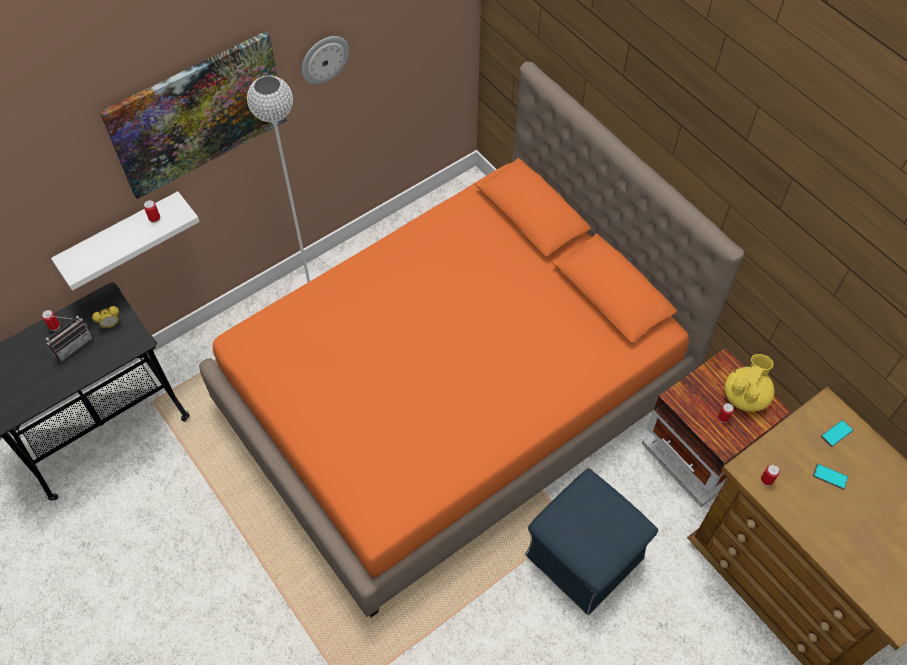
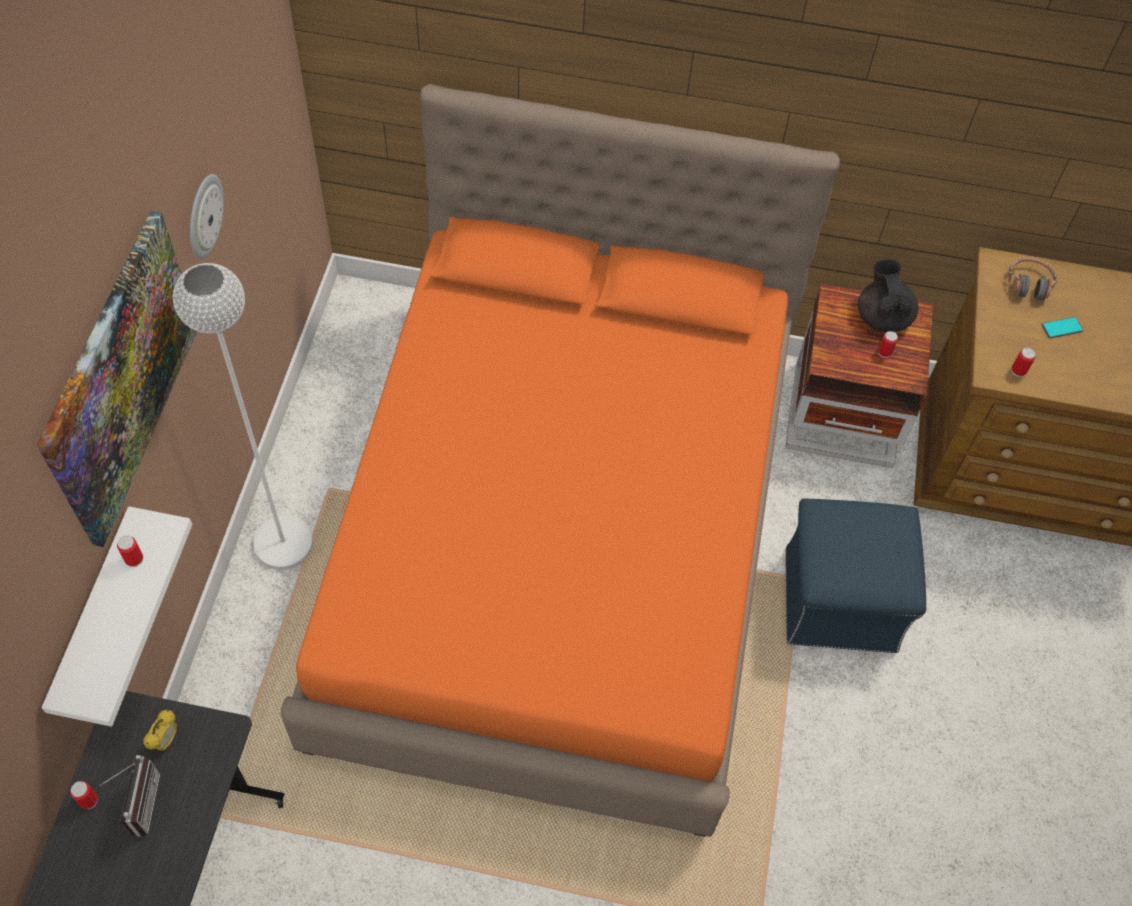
camera: 45 degrees left, 0 degrees up
yellow teapot [724,354,774,412] -> black teapot [858,259,919,332]
phone [821,420,853,447] -> headphones [1008,257,1057,302]

